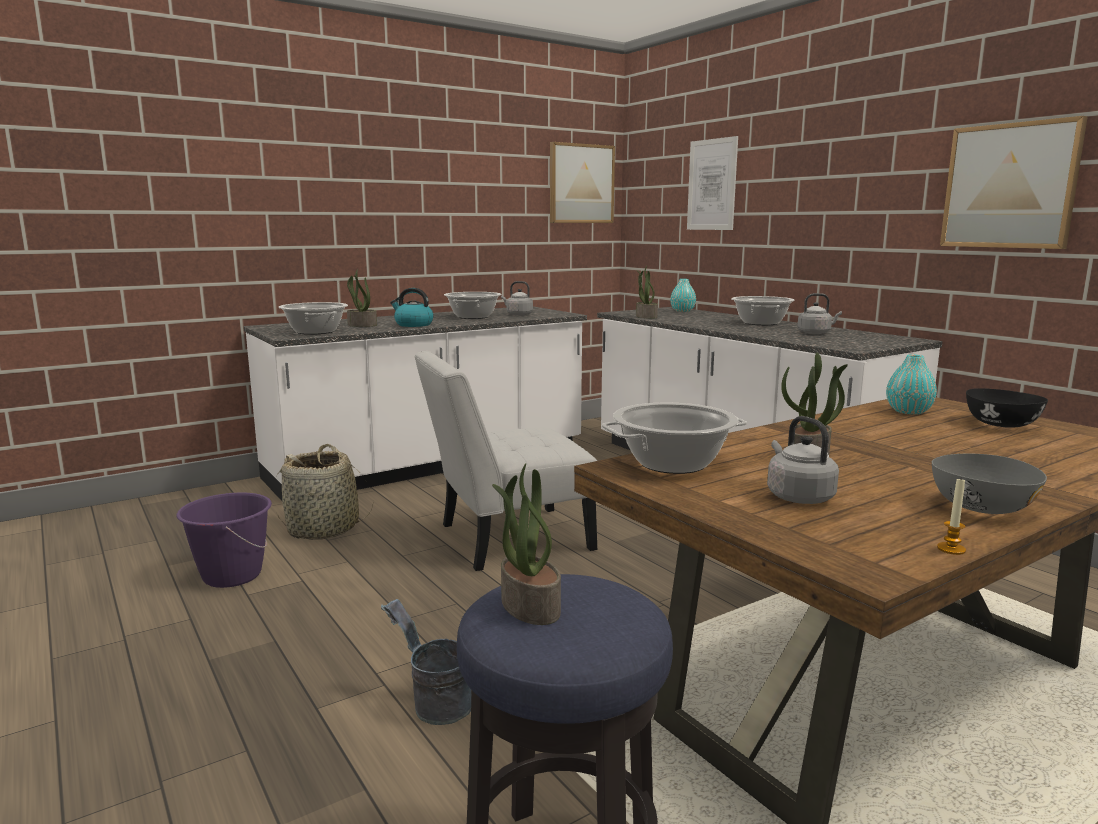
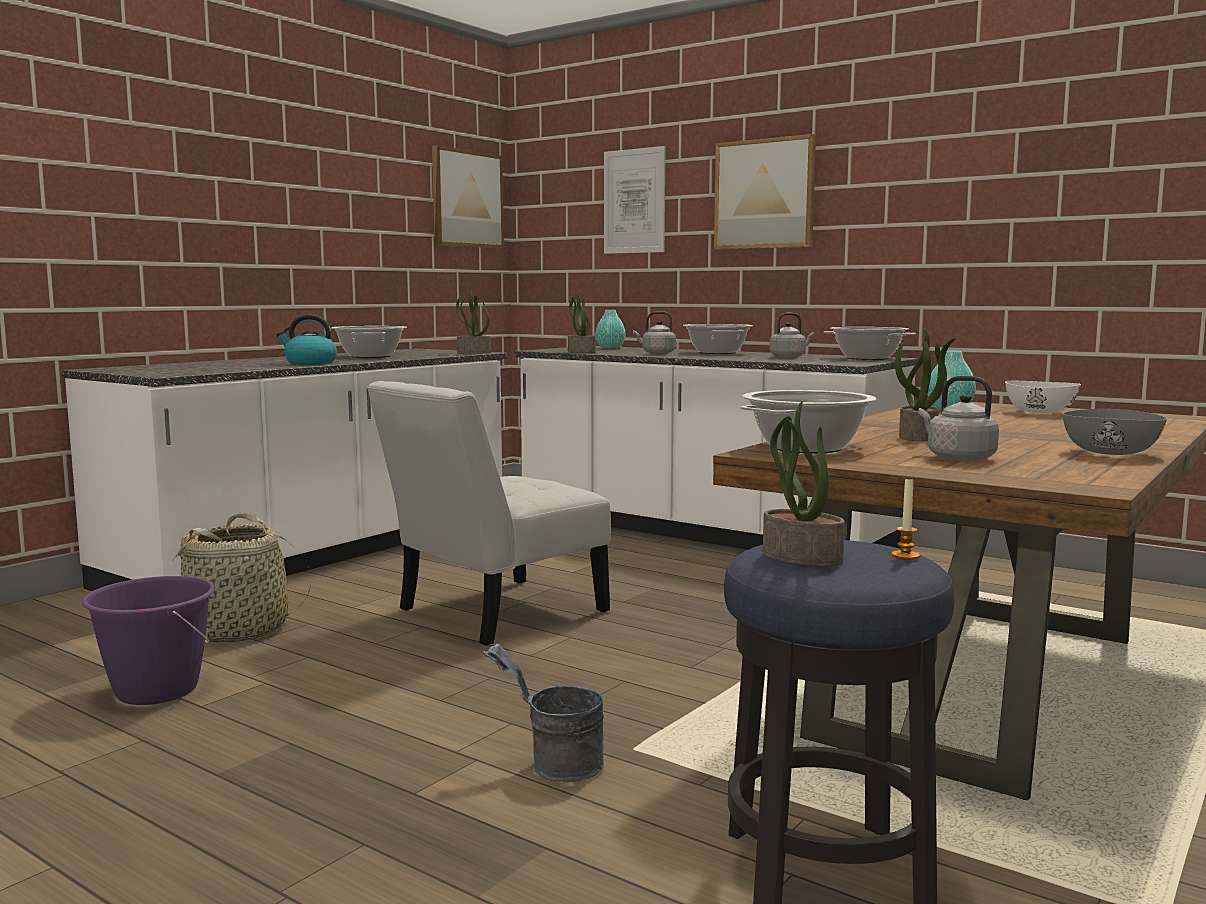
camera: 20 degrees left, 5 degrees down
cooking pot [279,302,348,335] -> cooking pot moved to [823,327,916,360]
potted plant [347,269,377,327] -> potted plant moved to [456,290,491,354]
grey kettle [501,281,533,316] -> grey kettle moved to [633,311,676,354]
candle [937,479,966,555] -> candle moved to [892,476,920,560]
picture [940,116,1088,249] -> picture moved to [714,134,816,249]
black bowl [966,388,1048,428] -> white bowl [1005,381,1081,413]

